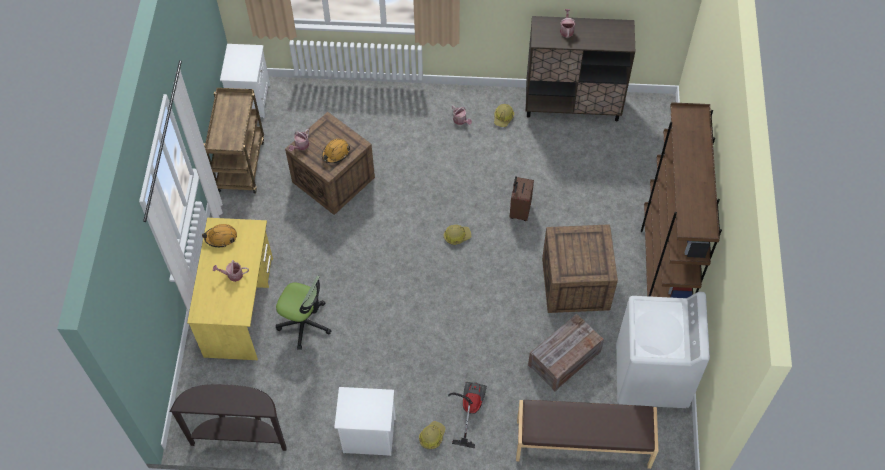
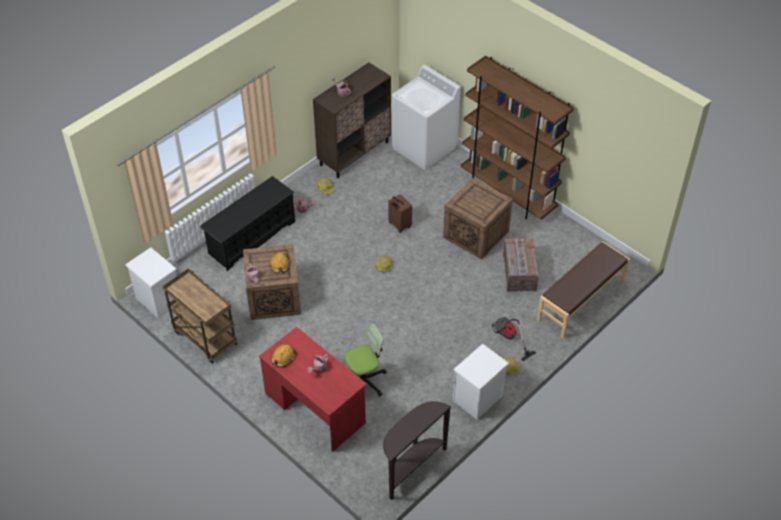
camera: 50 degrees left, 10 degrees down
yellow desk [187,218,273,360] -> red desk [259,327,367,452]
white washing machine [616,292,710,408] -> white washing machine moved to [392,64,461,170]
none -> black shoe rack [200,176,295,271]

